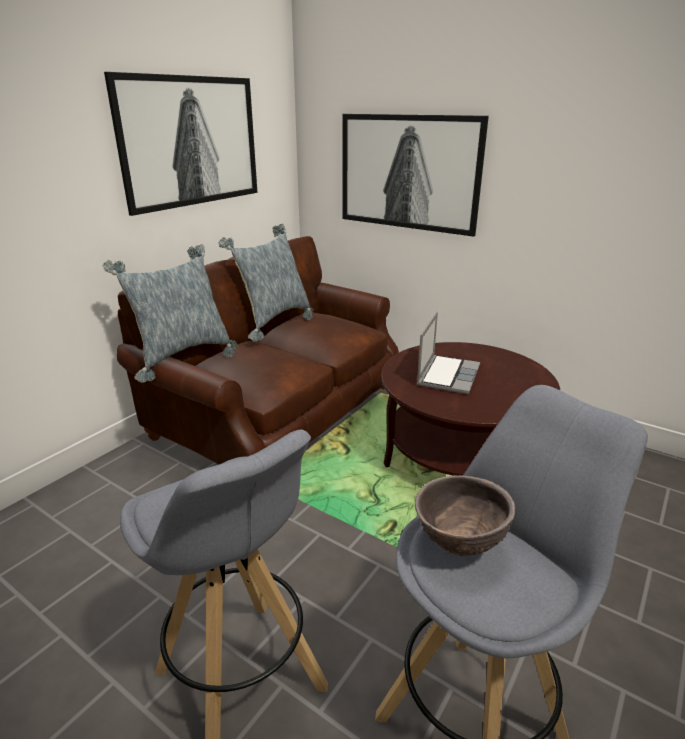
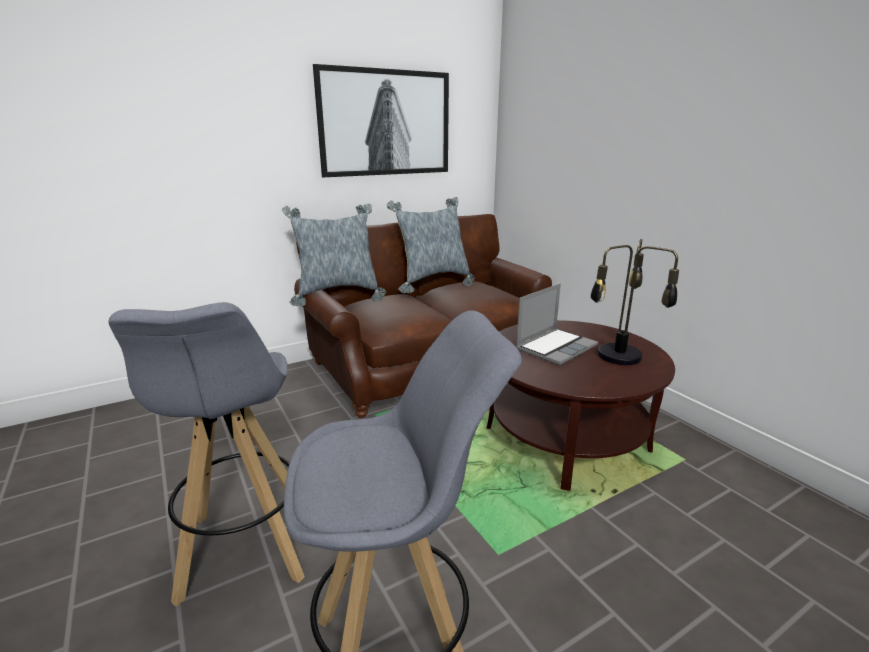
camera: 25 degrees right, 5 degrees down
picture [342,114,489,237] -> none
brown bowl [415,475,516,556] -> none
none -> table lamp [591,239,679,365]

